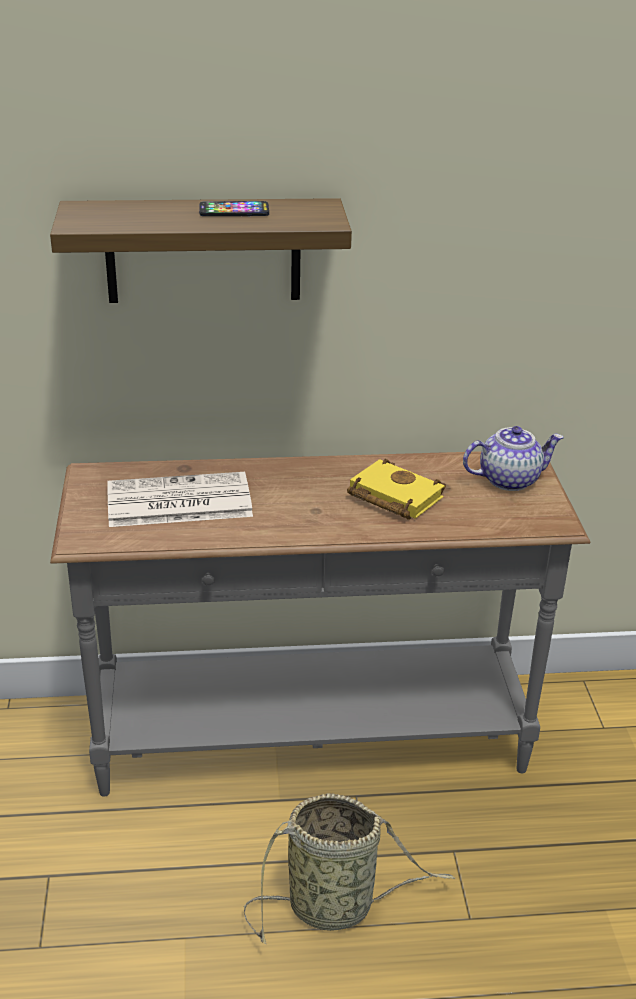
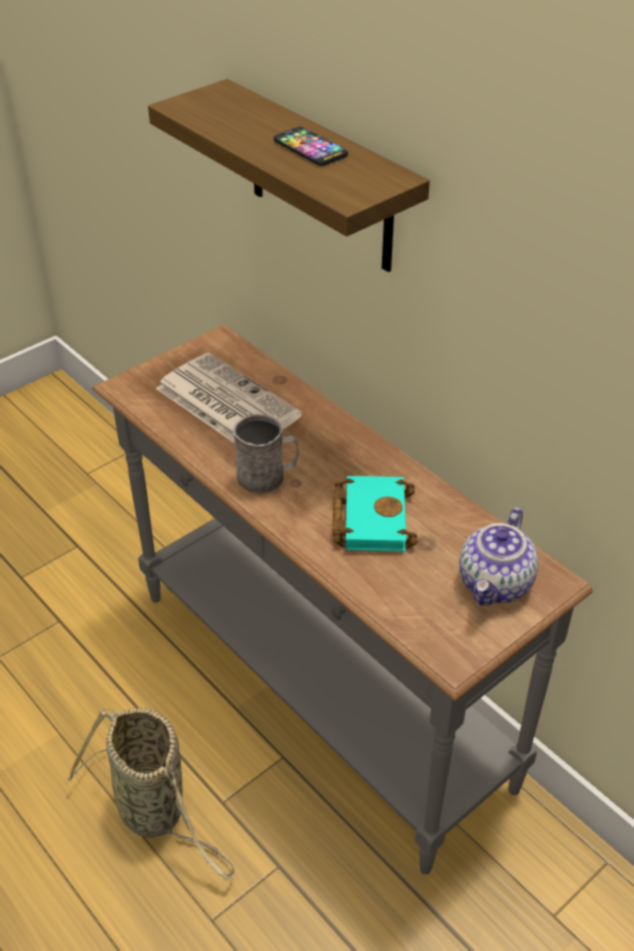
camera: 55 degrees right, 10 degrees up
yellow book [347,459,446,520] -> turquoise book [332,476,417,551]
teapot [463,426,564,491] -> teapot turned 75 degrees clockwise [459,507,538,605]
none -> grey mug [233,414,299,494]

